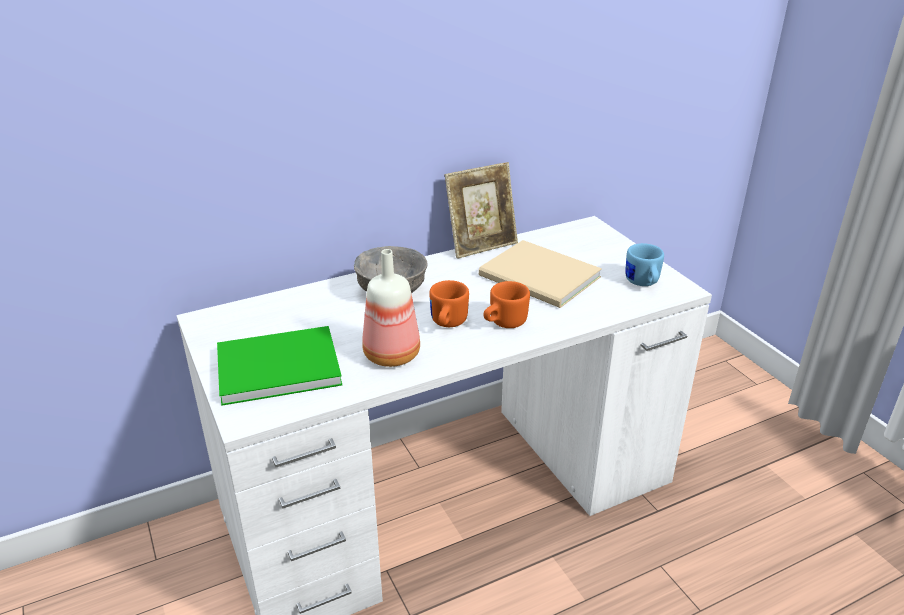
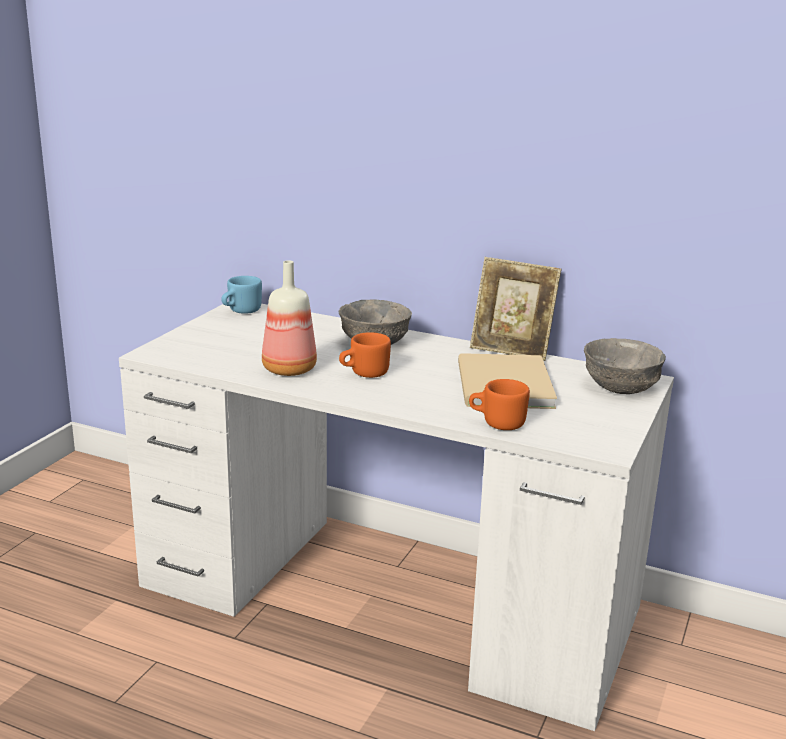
camera: 50 degrees right, 10 degrees down
green book [217,326,342,406] -> none
orange mug [483,281,530,328] -> orange mug moved to [469,379,530,430]
blue mug [625,243,664,286] -> blue mug moved to [221,276,262,314]
none -> grey bowl [584,338,666,394]

